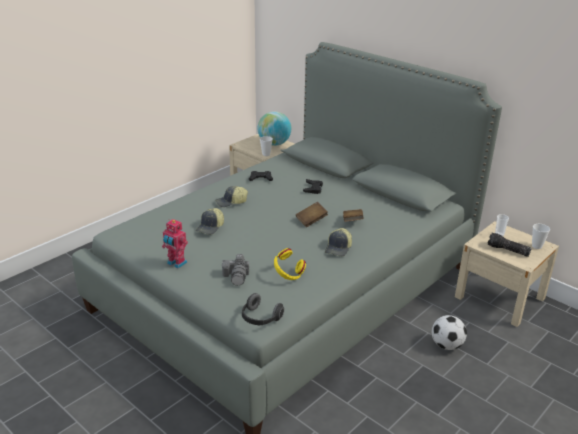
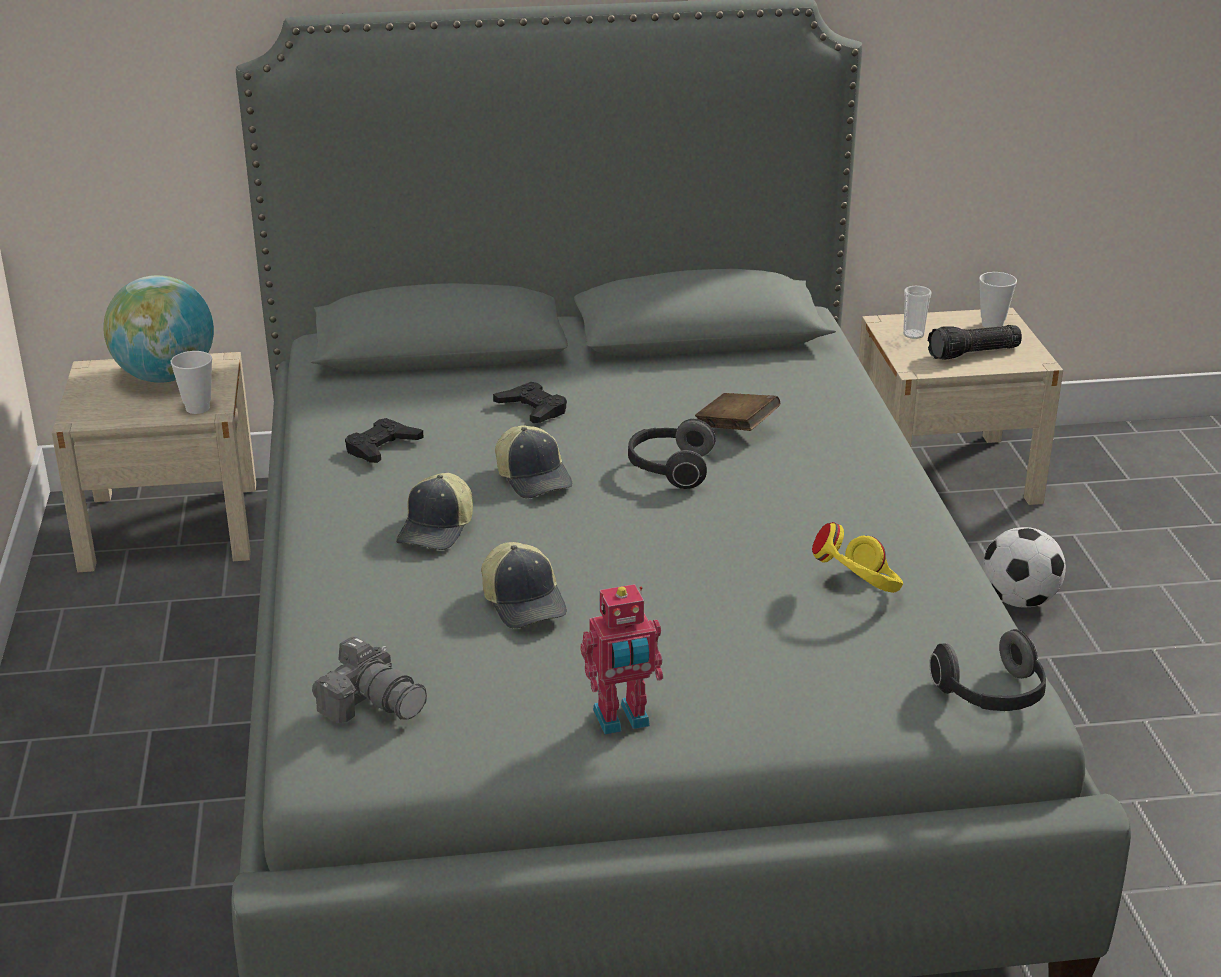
camera: 50 degrees left, 0 degrees up
camera [222,254,250,286] -> camera moved to [312,636,427,723]
brown book [296,202,328,227] -> headphones [628,419,715,489]
cap [325,228,352,256] -> cap moved to [495,425,573,499]

